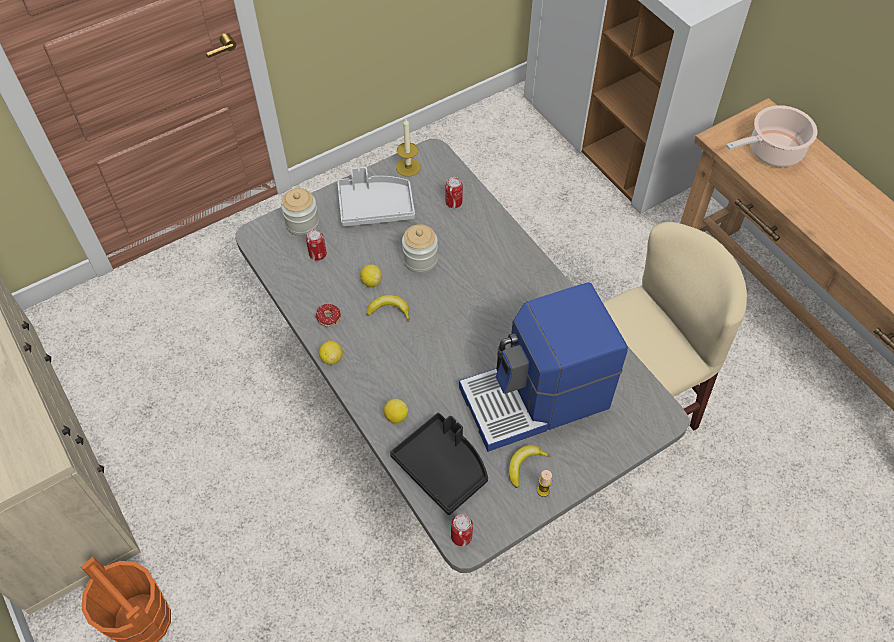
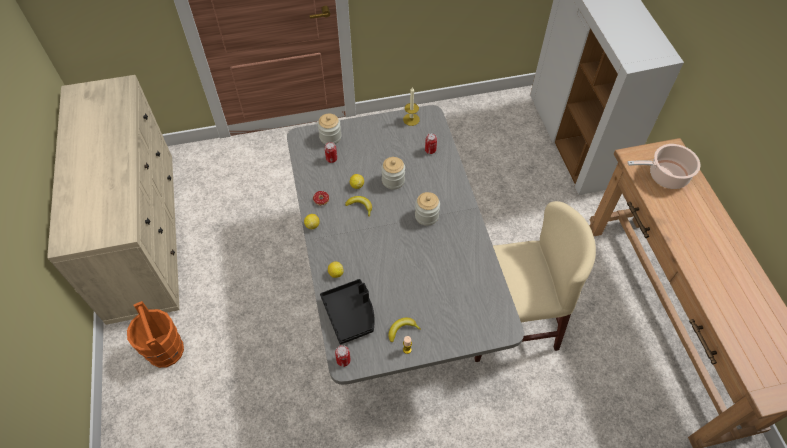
camera: 20 degrees right, 0 degrees up
grey tray [337,167,415,227] -> none
coffee machine [459,282,628,452] -> none
none -> jar [415,192,440,226]

